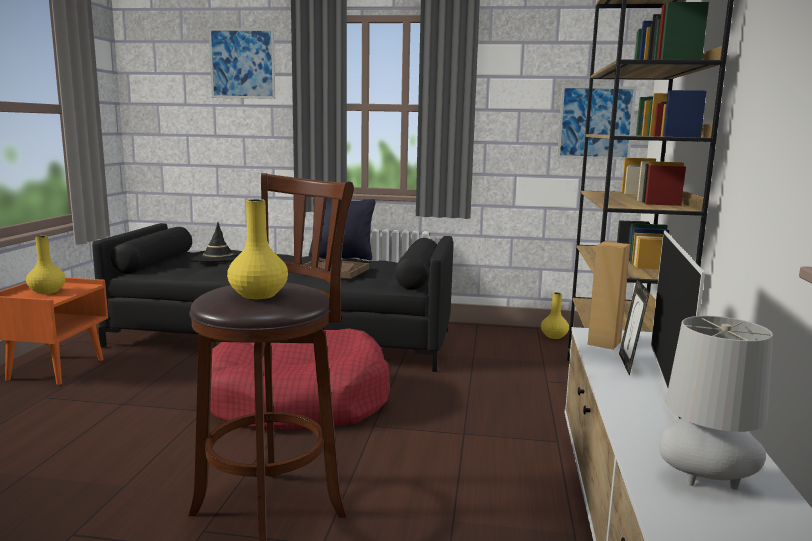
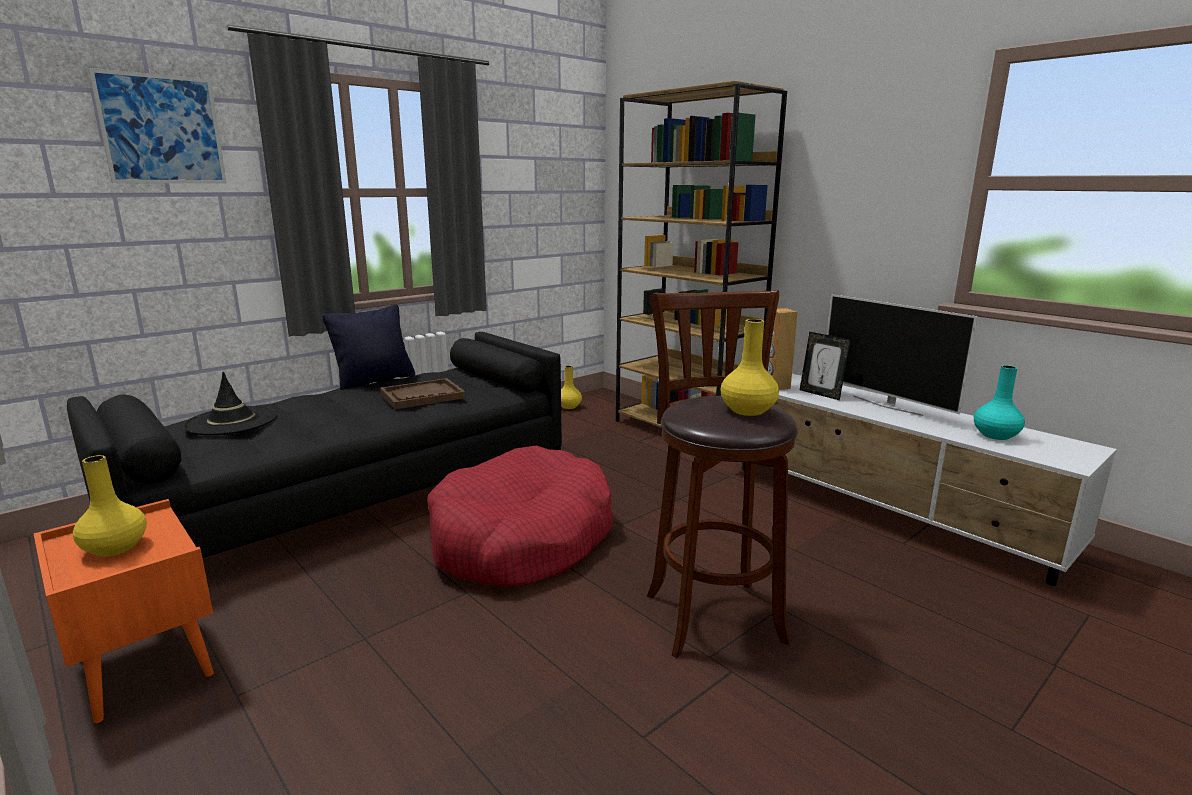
camera: 50 degrees left, 5 degrees up
picture [557,86,637,160] -> none
grey table lamp [659,316,773,490] -> turquoise vase [974,365,1025,440]

